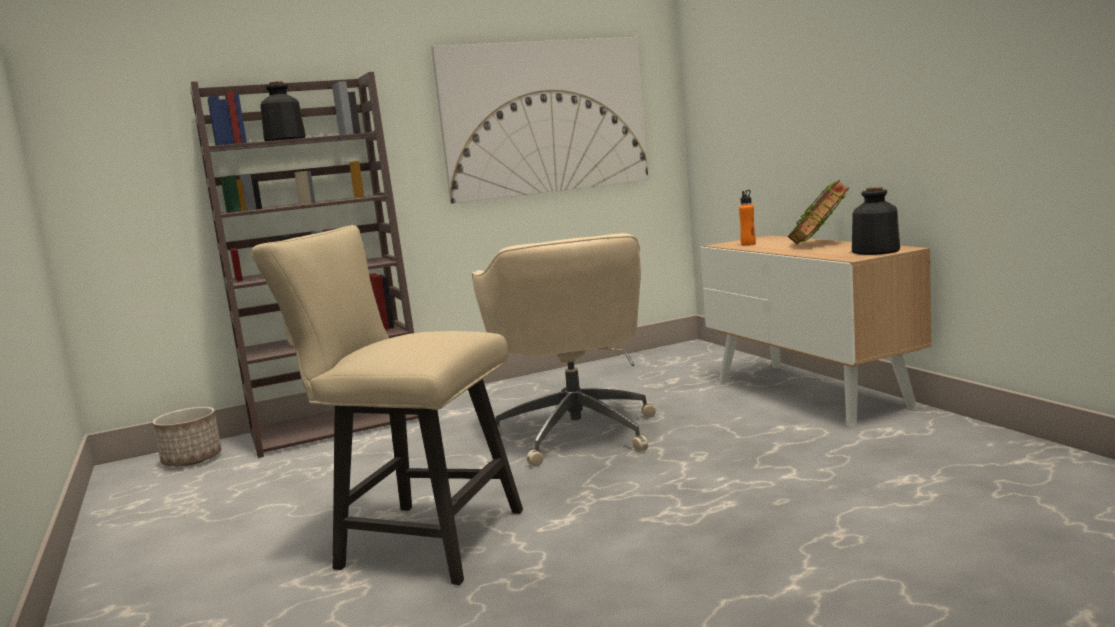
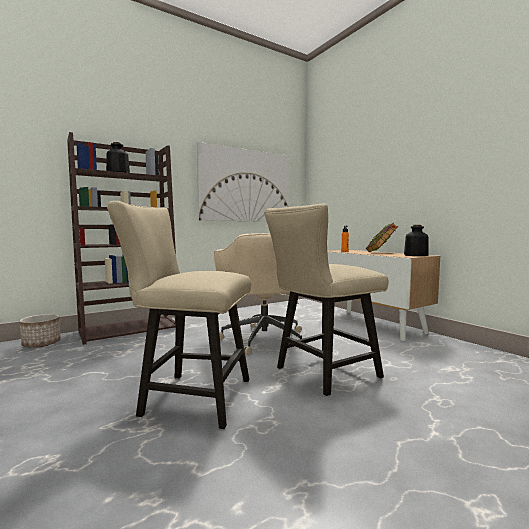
camera: 10 degrees left, 5 degrees down
none -> beige chair [264,204,388,396]

